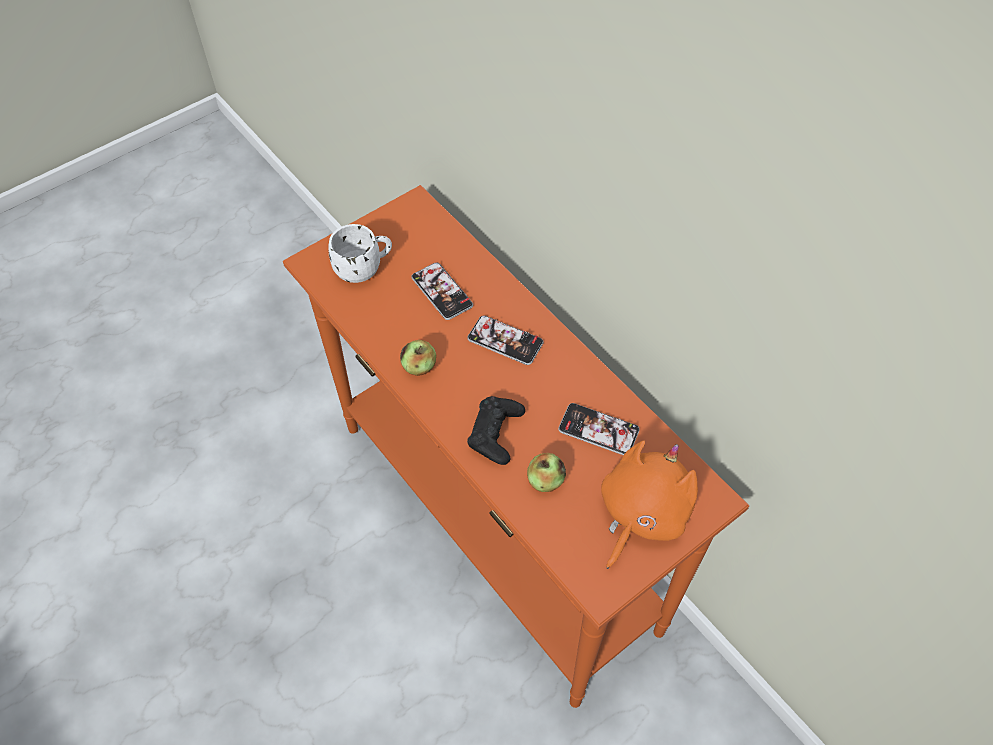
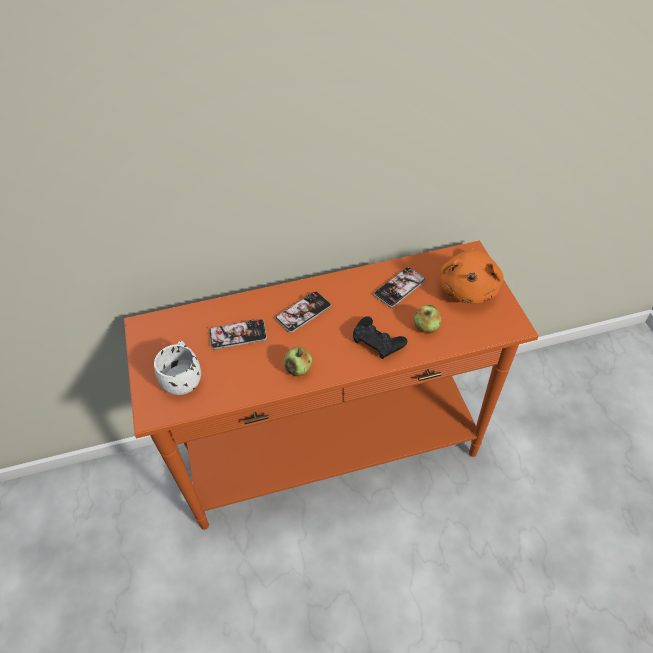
camera: 65 degrees left, 5 degrees down
orange plush toy [601,440,698,569] -> orange plush toy turned 135 degrees counterclockwise [440,248,504,304]

